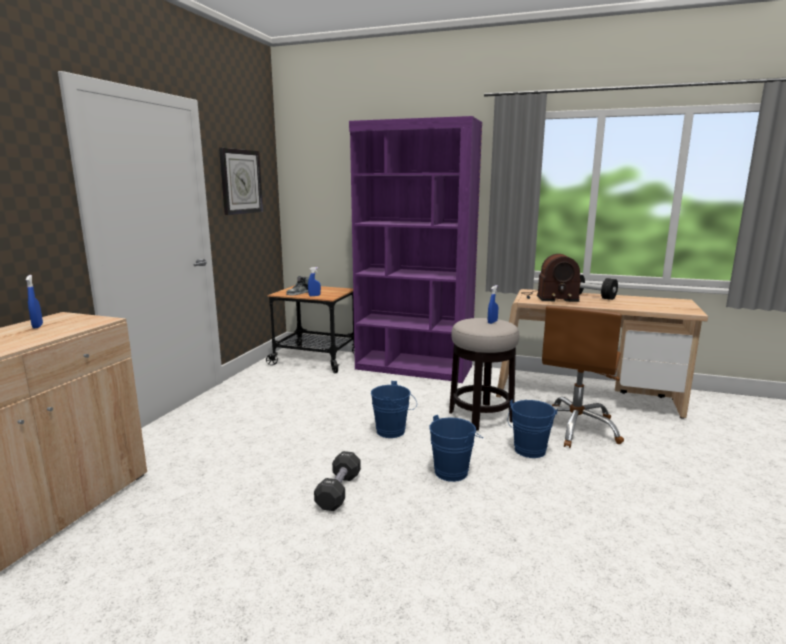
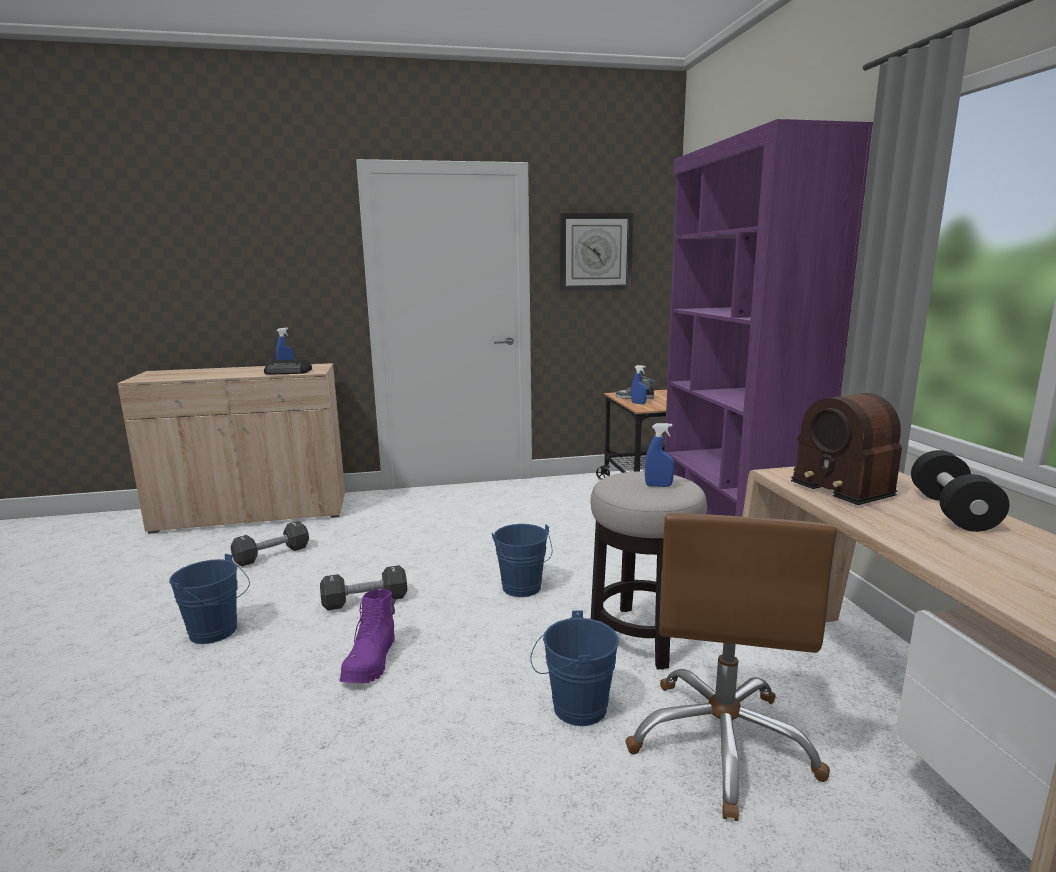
camera: 60 degrees right, 0 degrees up
blue bucket [429,415,483,482] -> blue bucket moved to [169,554,250,644]
brown office chair [542,306,624,448] -> brown office chair turned 75 degrees counterclockwise [625,513,837,821]
none -> black dumbbell [231,521,309,566]
none -> radio [264,360,312,374]
none -> purple boot [339,589,396,683]

